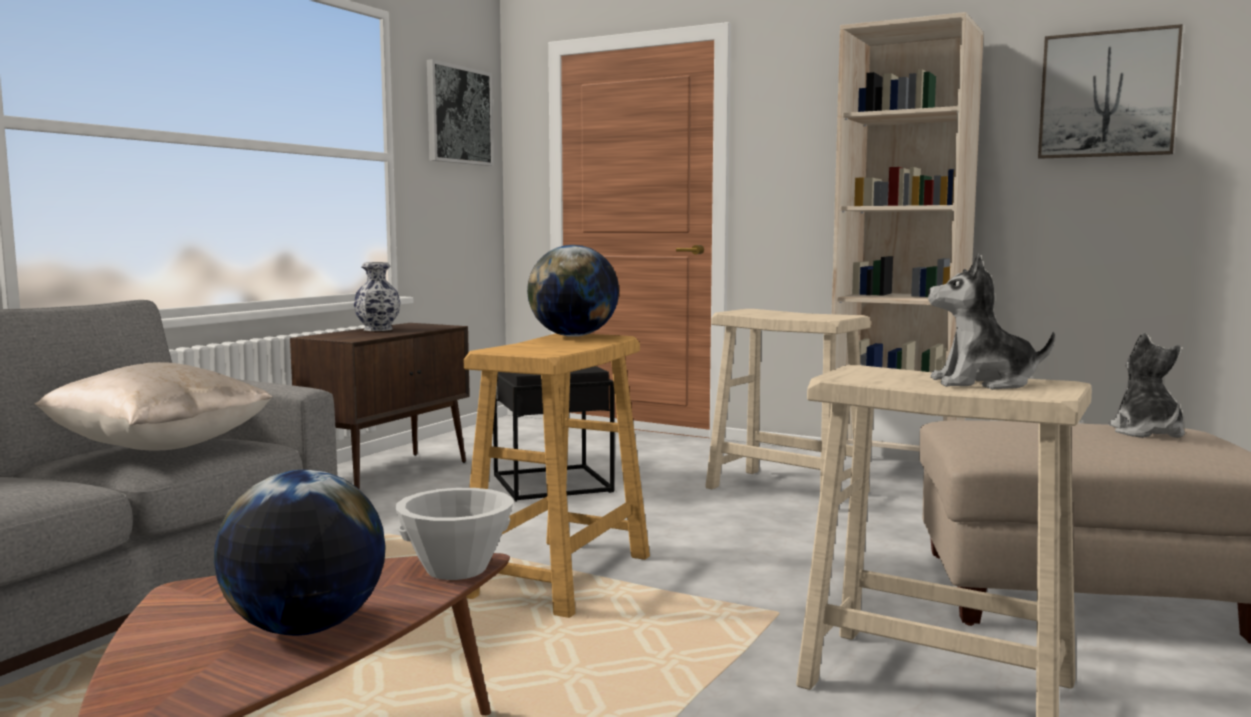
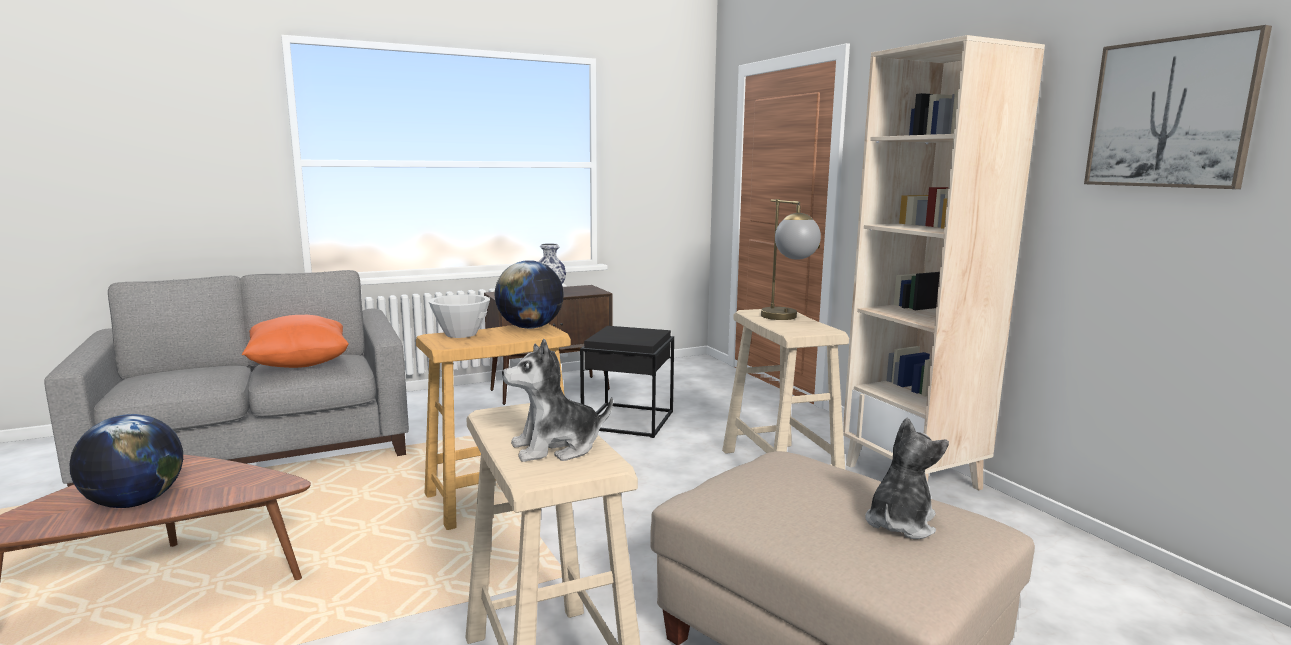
camera: 35 degrees right, 5 degrees up
beige pillow [34,362,273,450] -> orange pillow [242,315,349,368]
white bowl [395,488,513,580] -> white bowl moved to [429,294,490,338]
picture [427,59,494,166] -> none
plush toy [928,254,1055,390] -> plush toy turned 60 degrees counterclockwise [502,339,613,462]
none -> table lamp [761,199,821,320]

